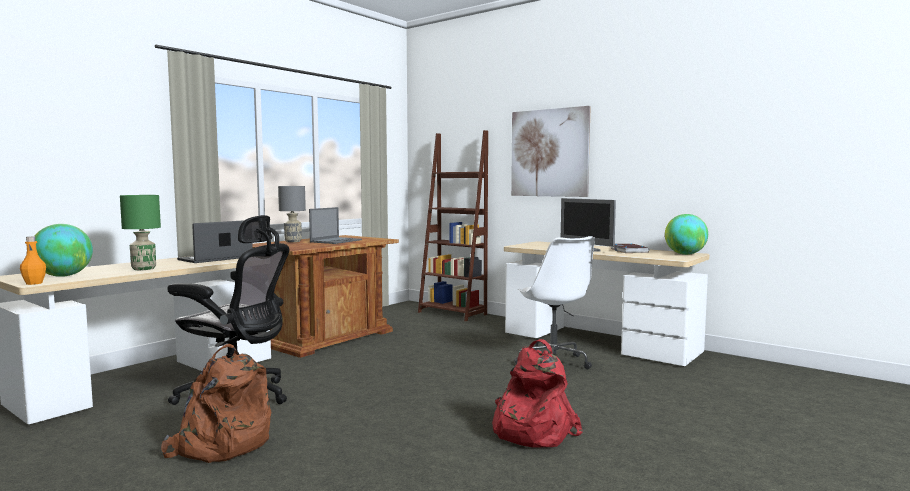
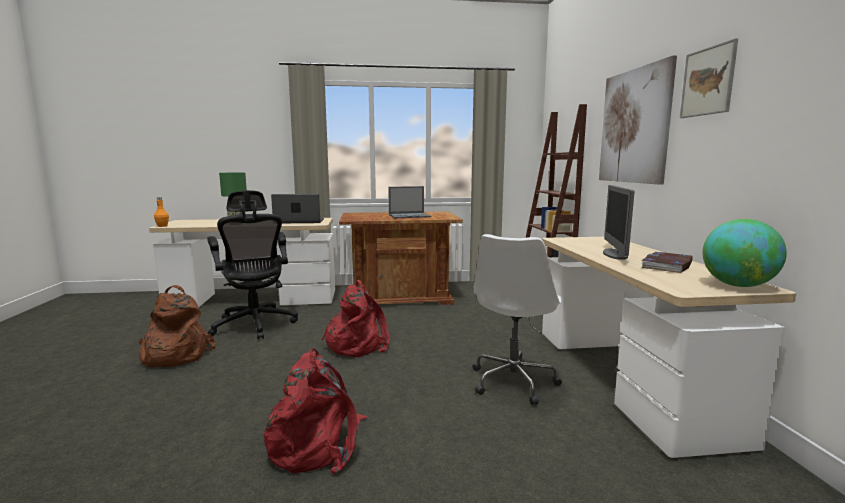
camera: 45 degrees right, 5 degrees up
globe [35,224,93,277] -> none
grey table lamp [278,186,306,242] -> none
none -> red backpack [321,280,389,357]
none -> picture [680,38,738,118]

